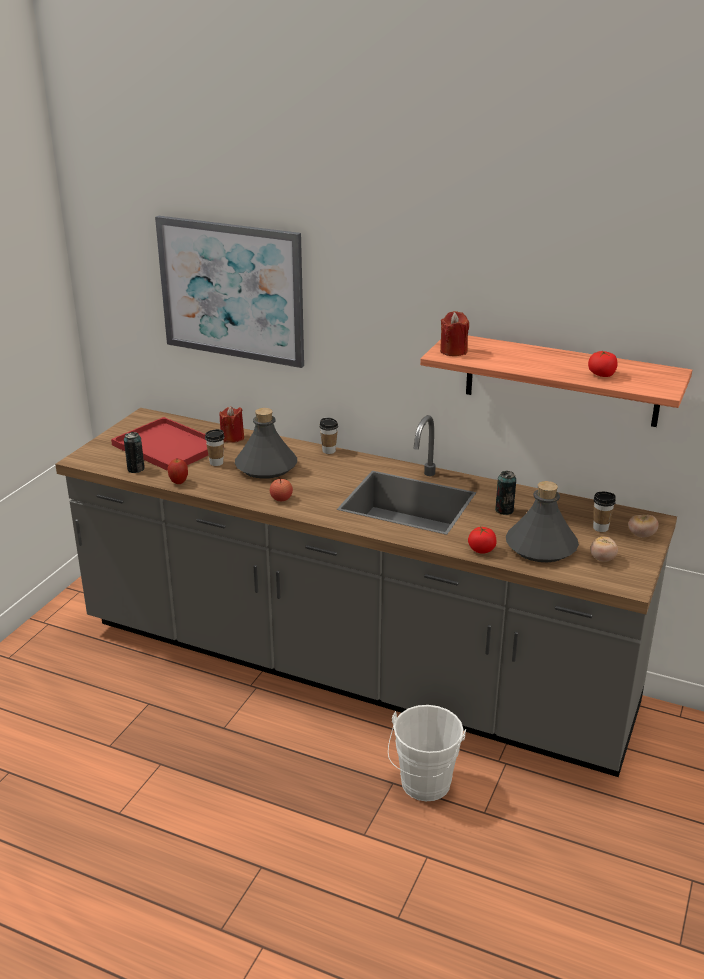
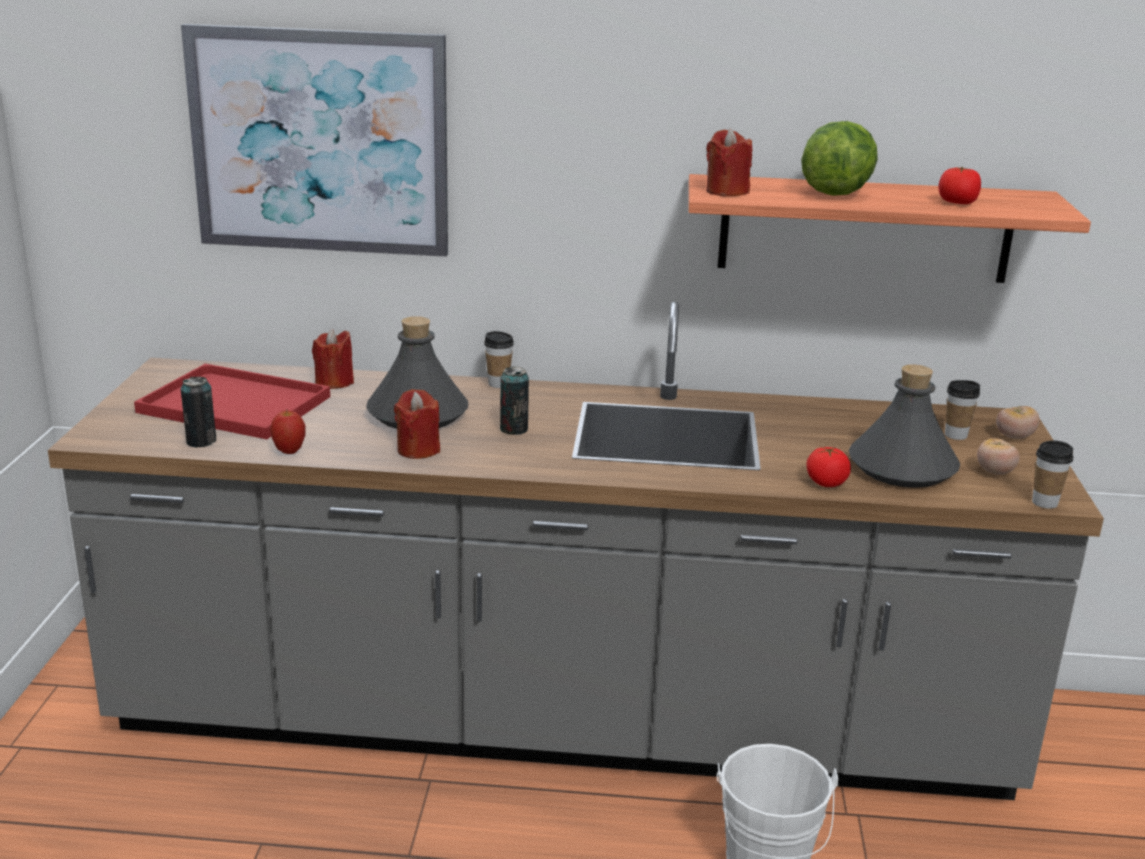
camera: 20 degrees left, 5 degrees down
cup [205,429,224,466] -> cup moved to [1032,440,1073,509]
apple [270,479,293,501] -> none
can [495,471,516,515] -> can moved to [500,366,529,435]
none -> red candle [394,389,440,459]
none -> lettuce [801,121,878,196]

